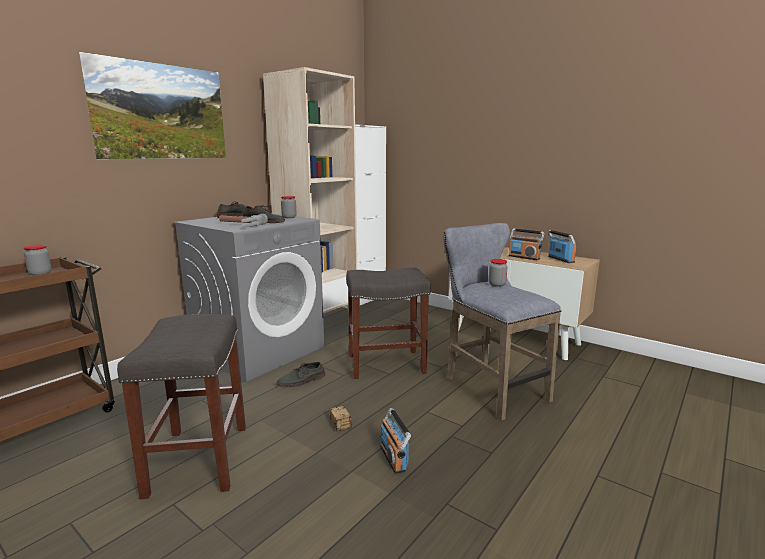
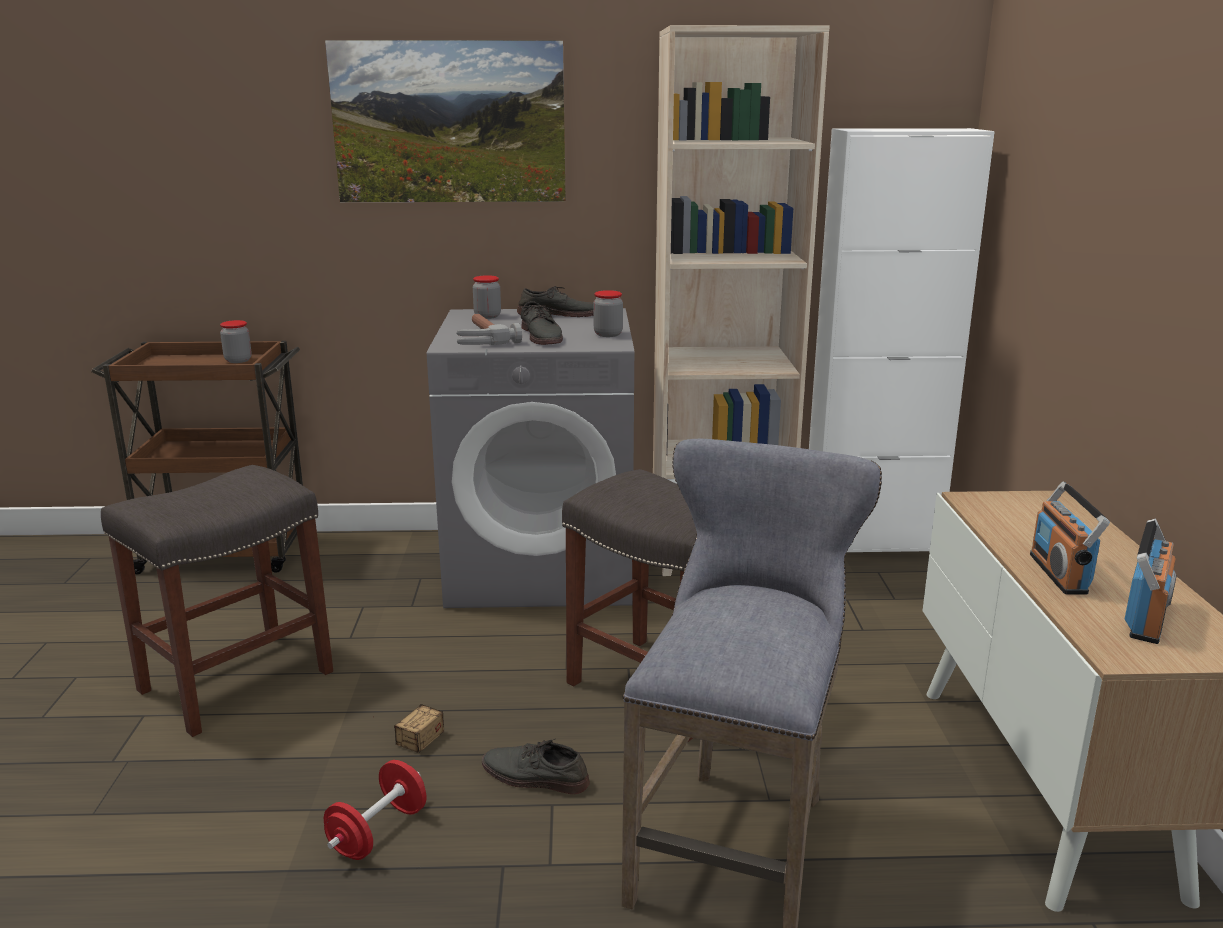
camera: 50 degrees right, 5 degrees up
grey shoe [276,362,325,387] -> grey shoe moved to [482,739,590,794]
radio [380,408,411,474] -> red dumbbell [324,760,426,860]
jar [489,259,507,287] -> jar moved to [473,275,501,319]

